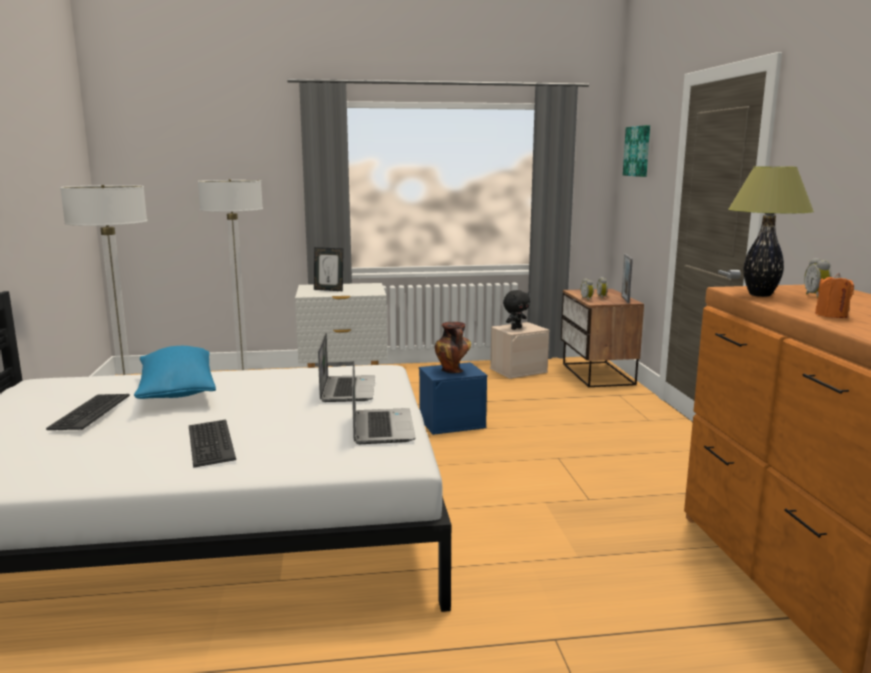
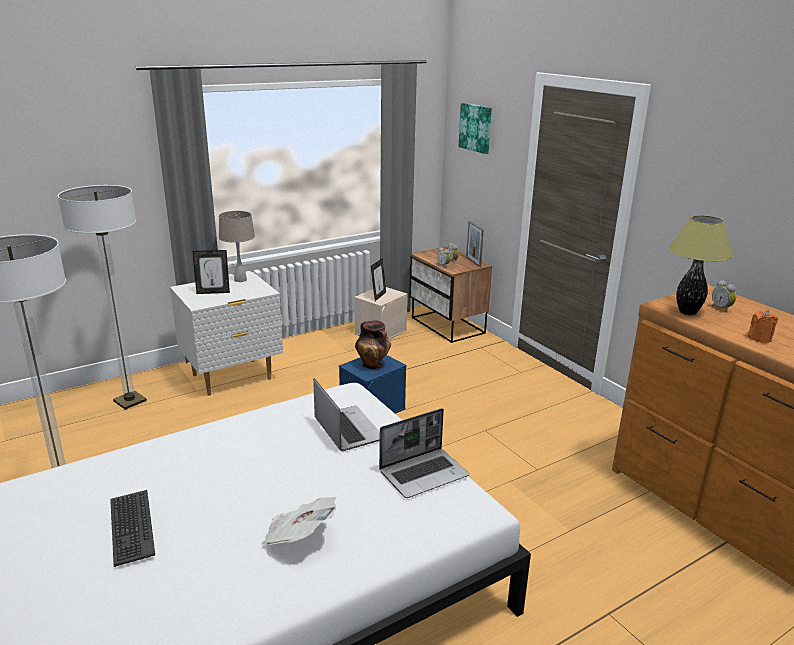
camera: 25 degrees left, 10 degrees up
blue pillow [134,346,216,399] -> none
keyboard [189,420,236,468] -> newspaper [262,497,337,545]
laptop [352,361,416,444] -> laptop turned 90 degrees clockwise [379,408,469,498]
black plush toy [503,290,530,330] -> picture frame [371,258,386,301]
none -> beige table lamp [219,211,255,282]

